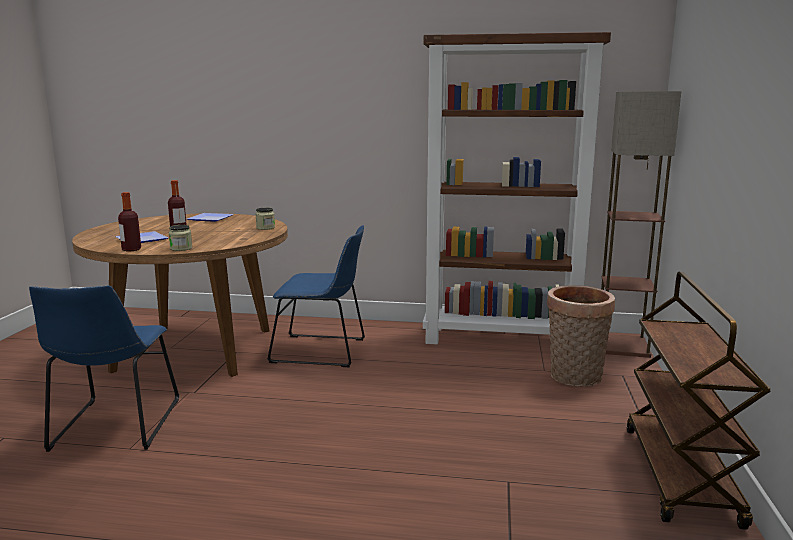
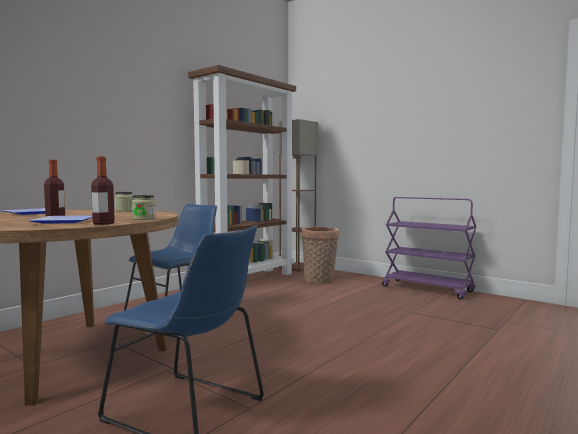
camera: 60 degrees left, 10 degrees down
brown cart [627,272,770,530] -> purple cart [382,197,476,299]

